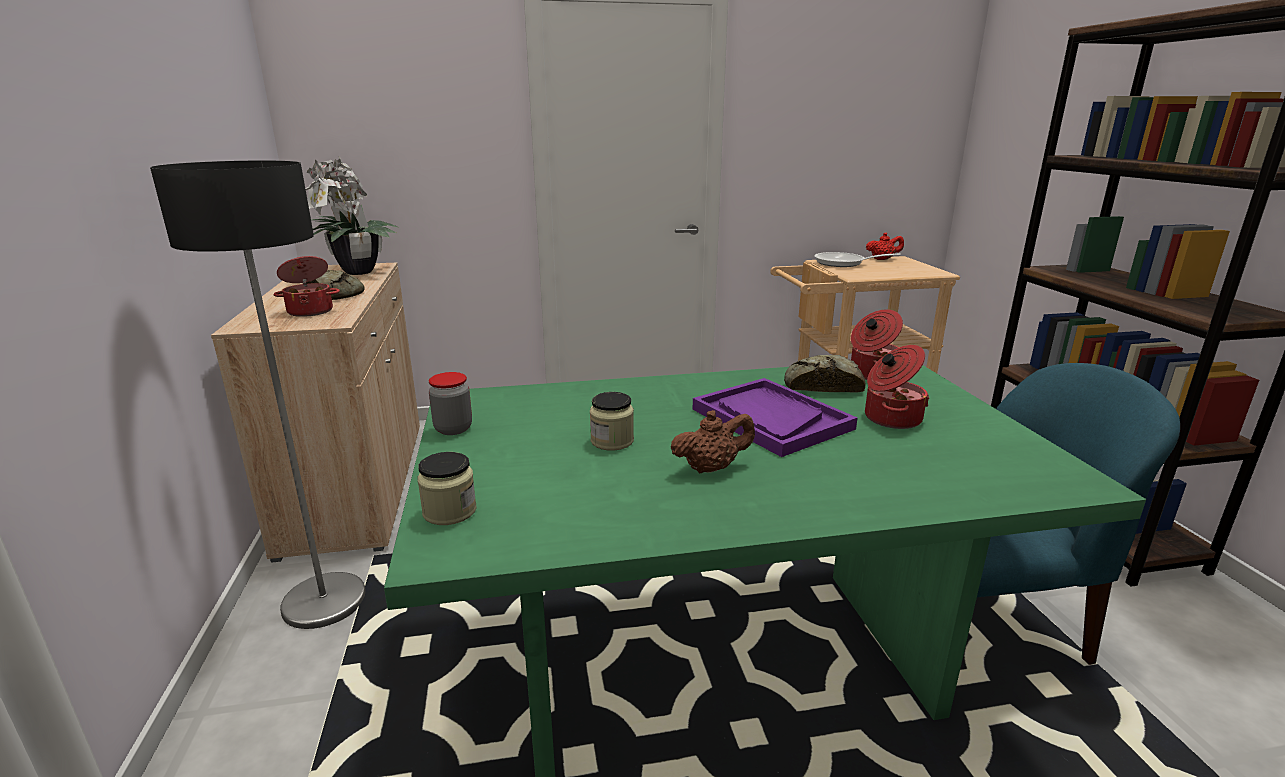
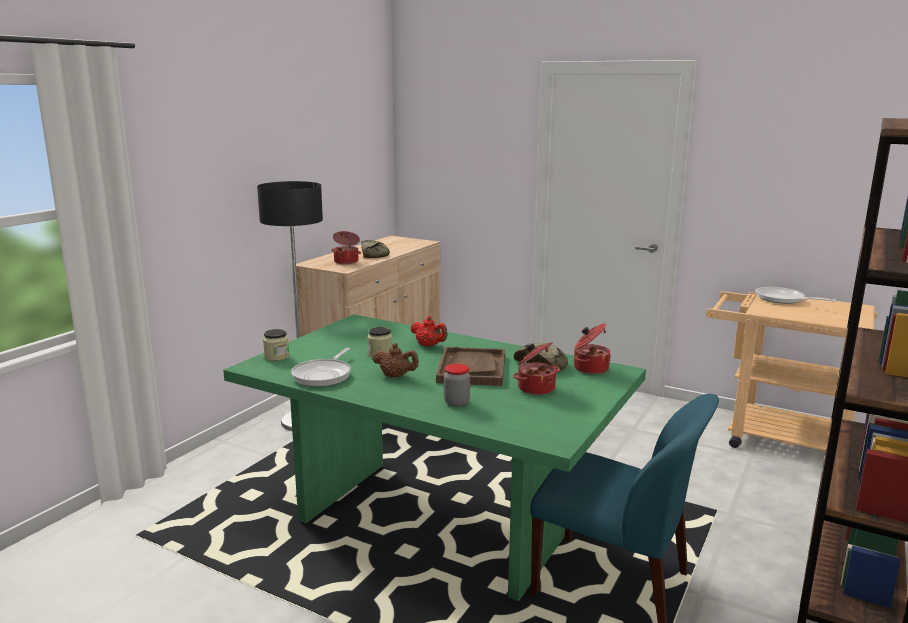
camera: 40 degrees right, 5 degrees down
potted plant [305,157,400,275] -> none
jar [429,372,472,435] -> jar moved to [444,364,470,407]
purple tray [693,378,857,457] -> brown tray [436,347,505,386]
red teapot [866,232,904,260] -> red teapot moved to [410,316,448,347]
none -> frying pan [291,348,351,387]

